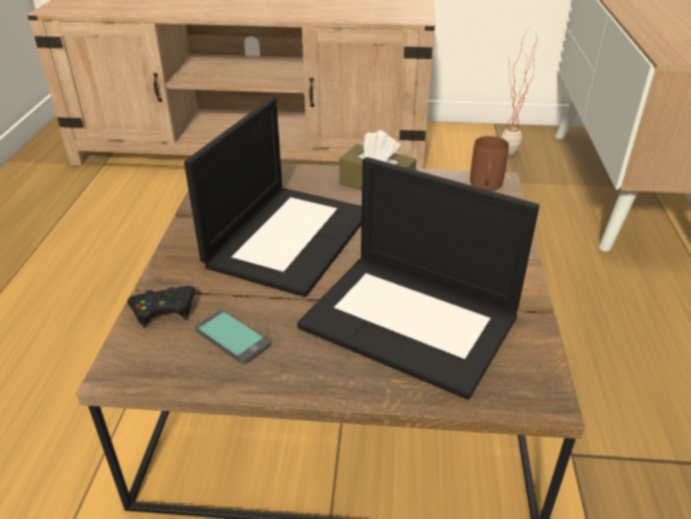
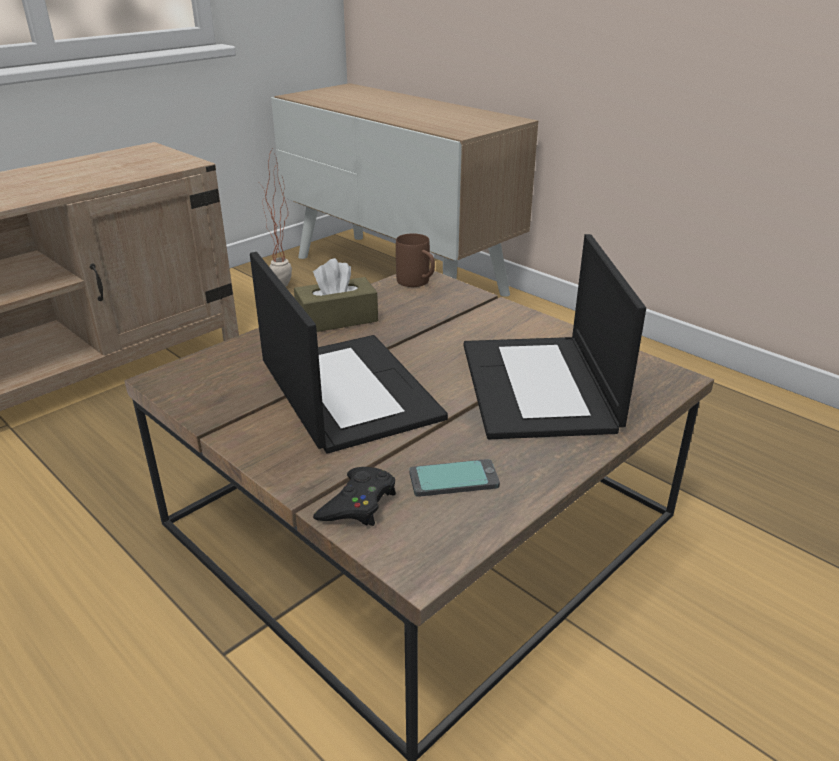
camera: 50 degrees left, 5 degrees down
laptop [297,157,539,400] -> laptop turned 105 degrees clockwise [464,234,646,439]

